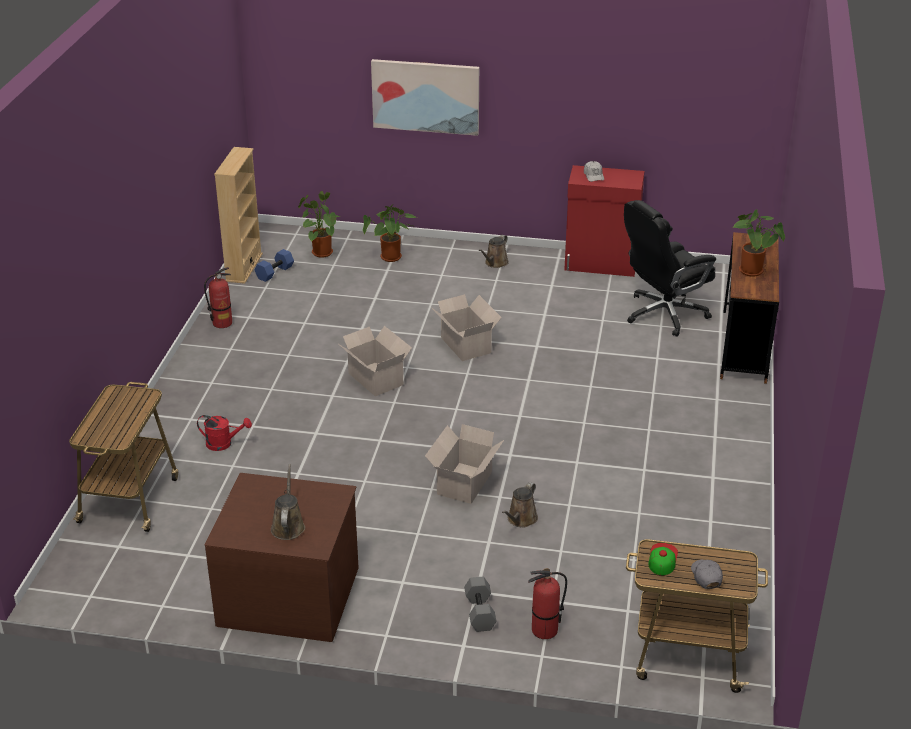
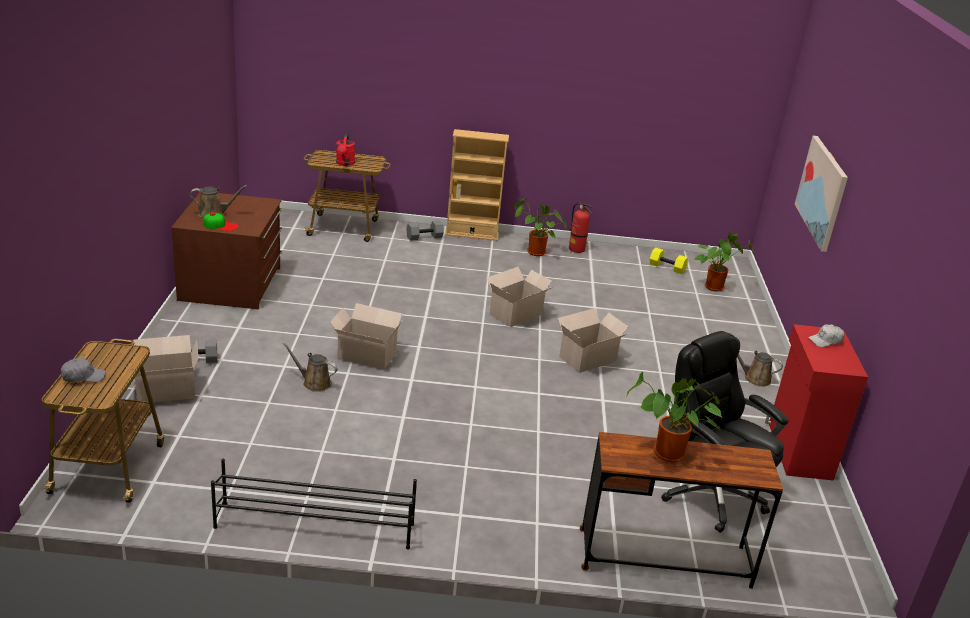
camera: 80 degrees right, 5 degrees down
red watering can [197,415,252,451] -> red watering can moved to [336,134,355,166]
beige bookcase [214,147,263,284] -> beige bookcase moved to [445,129,509,241]
blue dumbbell [255,249,294,282] -> yellow dumbbell [650,248,688,274]
potted plant [363,205,417,262] -> potted plant moved to [514,197,566,256]
fire extinguisher [528,568,567,639] -> cardboard box [127,335,199,402]
cap [648,543,678,575] -> cap moved to [203,212,238,231]
none -> black shoe rack [211,458,417,550]
none -> grey dumbbell [406,220,444,241]

